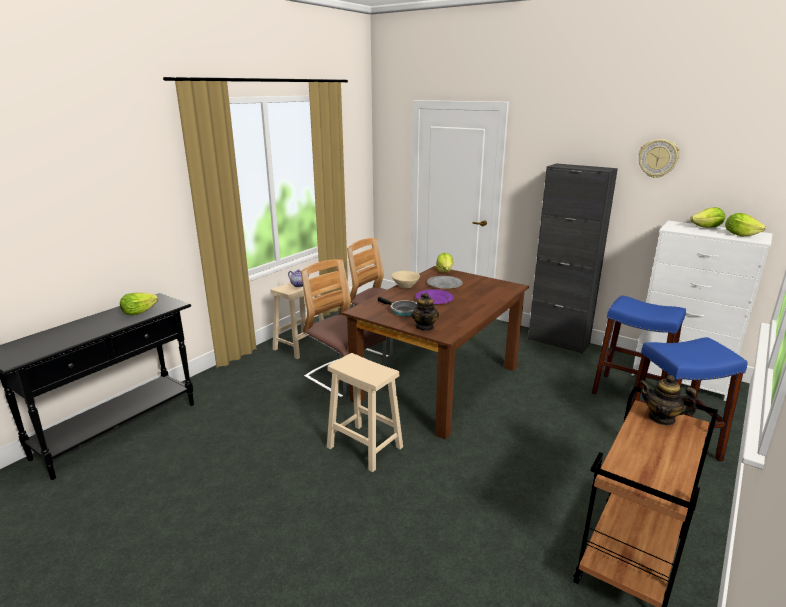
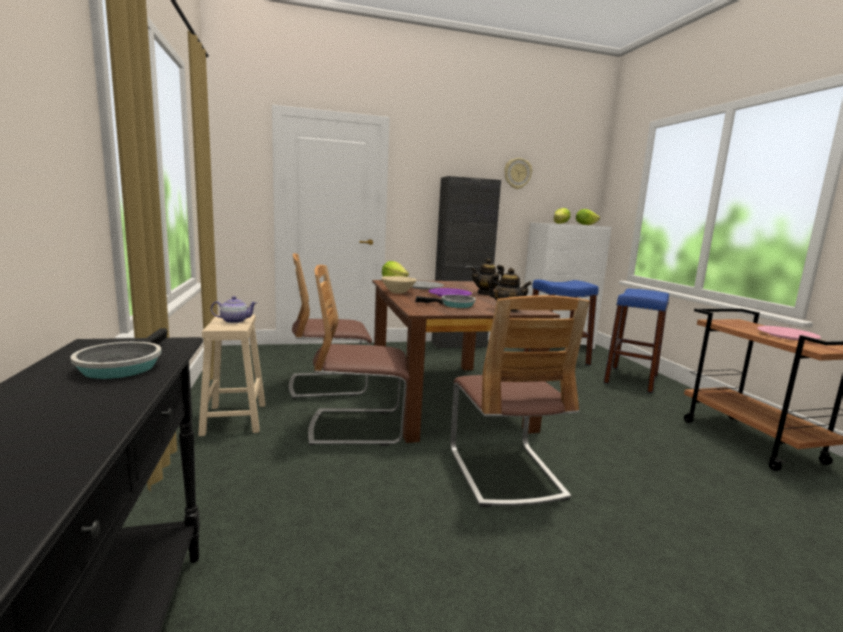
camera: 50 degrees left, 10 degrees down
lettuce [120,293,158,315] -> frying pan [71,328,167,379]
beige stool [327,353,403,472] -> chair [450,295,590,507]
teapot [639,375,697,425] -> teapot moved to [470,258,504,295]
none -> pink plate [757,326,821,340]

